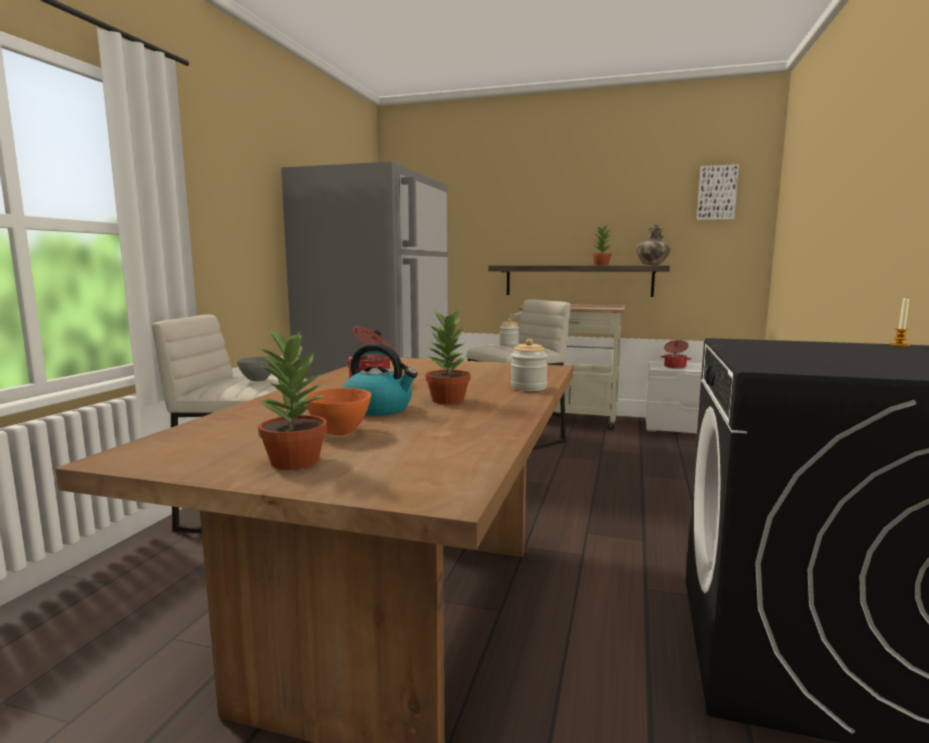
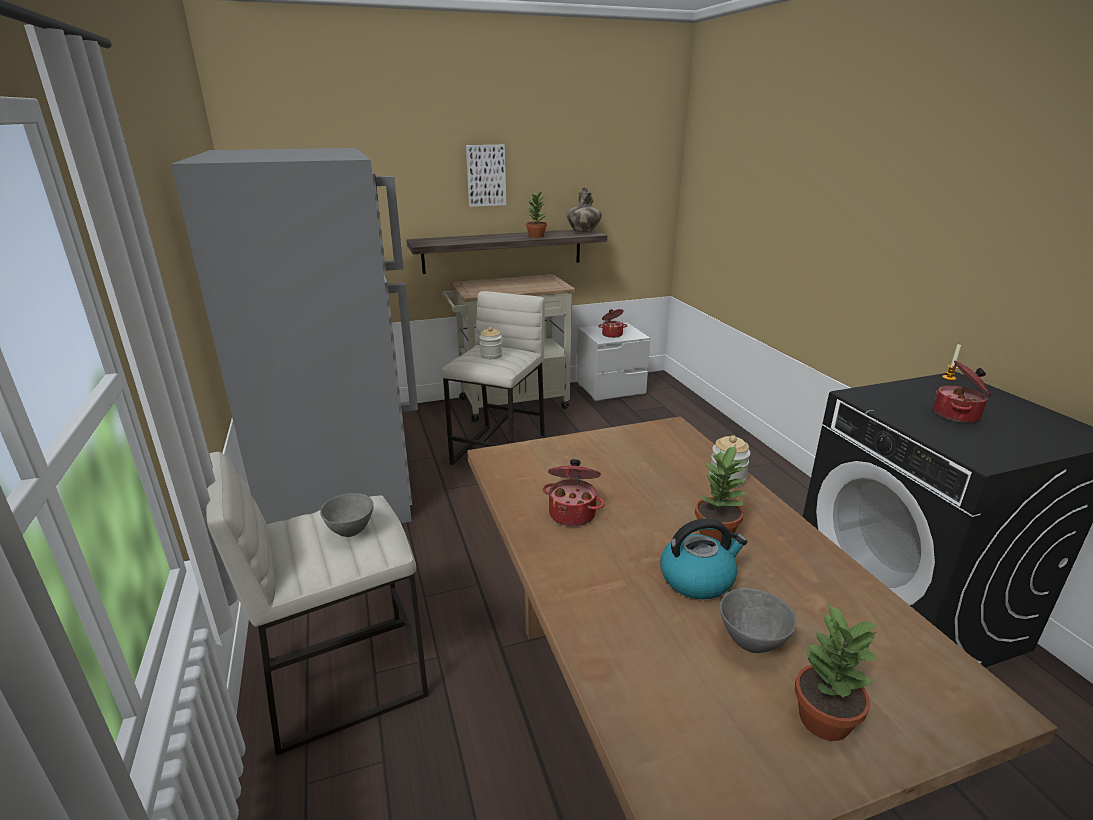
camera: 35 degrees left, 15 degrees up
orange bowl [305,388,371,435] -> grey bowl [720,588,796,653]
picture [697,164,739,220] -> picture moved to [466,145,506,207]
none -> cooking pot [933,360,991,423]

